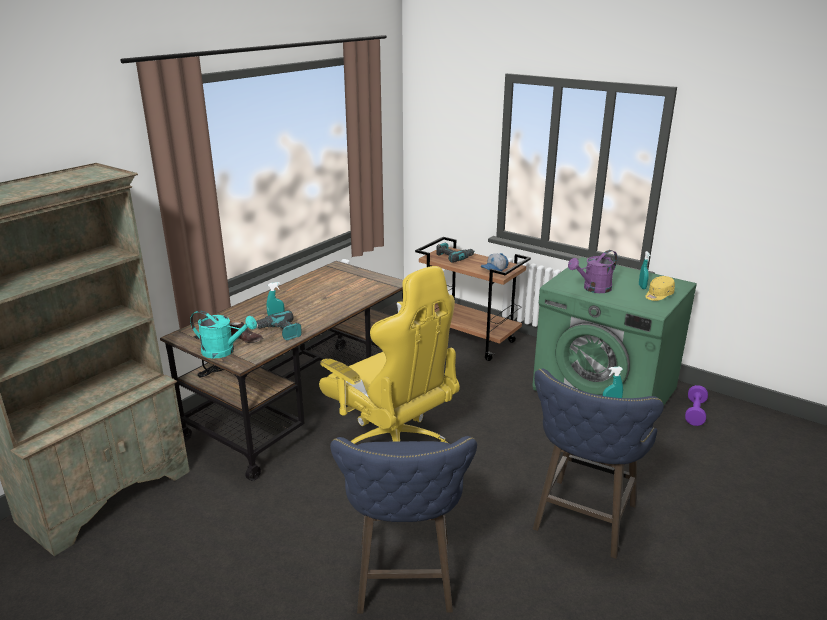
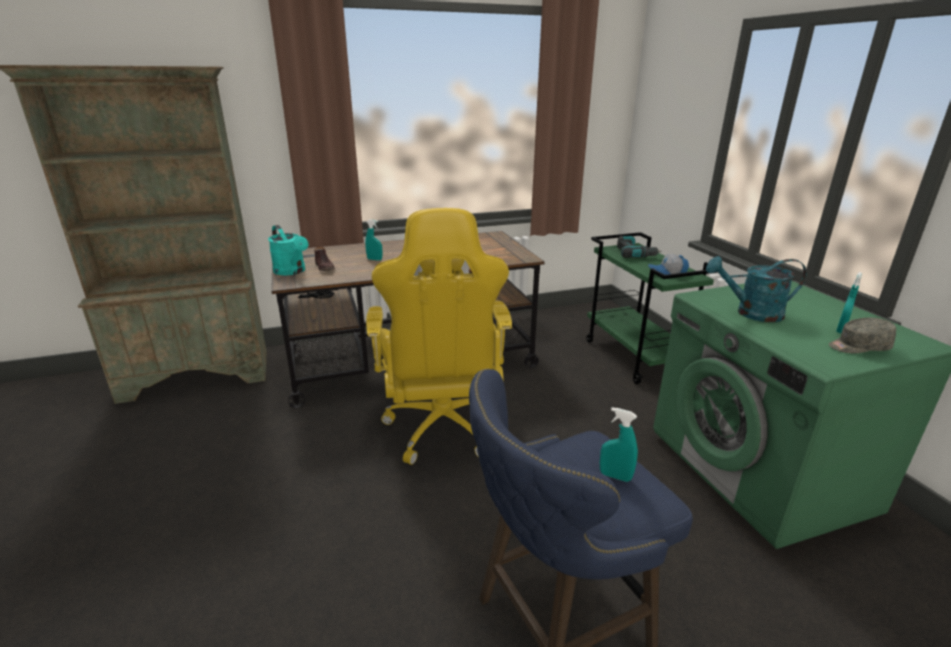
camera: 35 degrees right, 0 degrees up
power drill [256,310,302,340] -> none
blue stool [330,436,477,614] -> none
brown cart [415,237,531,361] -> green cart [586,232,718,384]
purple watering can [568,250,618,293] -> turquoise watering can [706,256,807,322]
yellow cap [645,276,675,301] -> grey cap [829,318,896,353]
purple dumbbell [685,385,708,426] -> none

